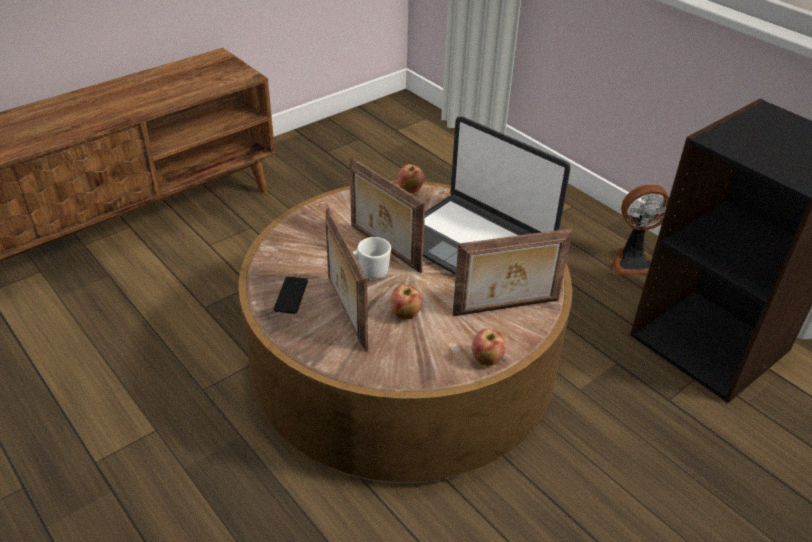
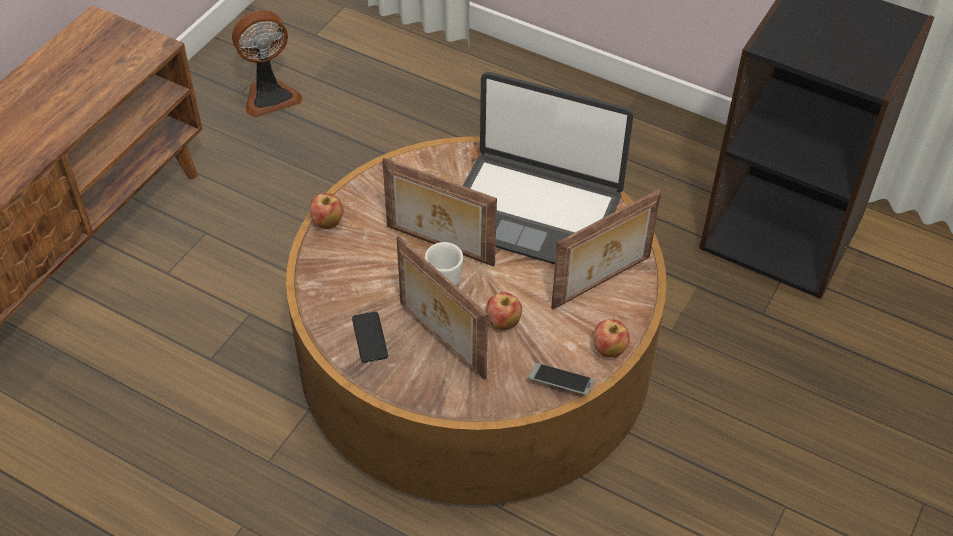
camera: 20 degrees left, 10 degrees up
apple [398,164,424,193] -> apple moved to [310,193,343,229]
fan [612,184,669,276] -> fan moved to [232,10,302,118]
none -> phone [528,363,594,395]

